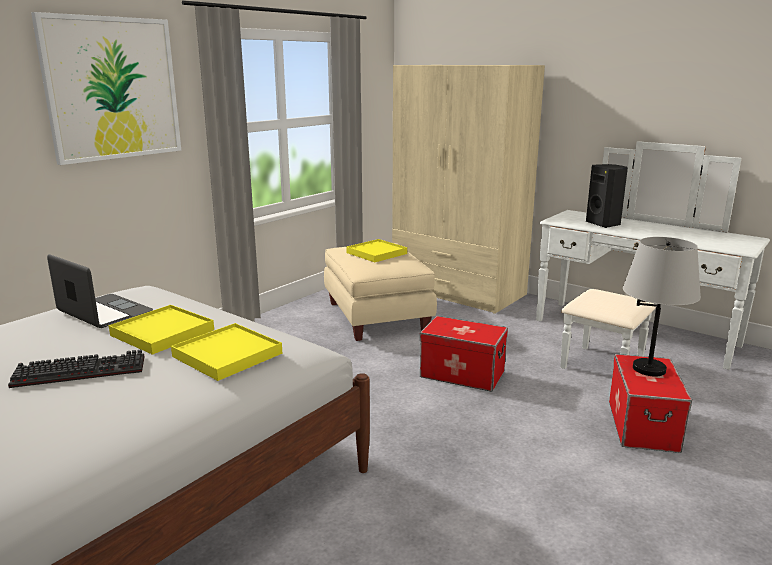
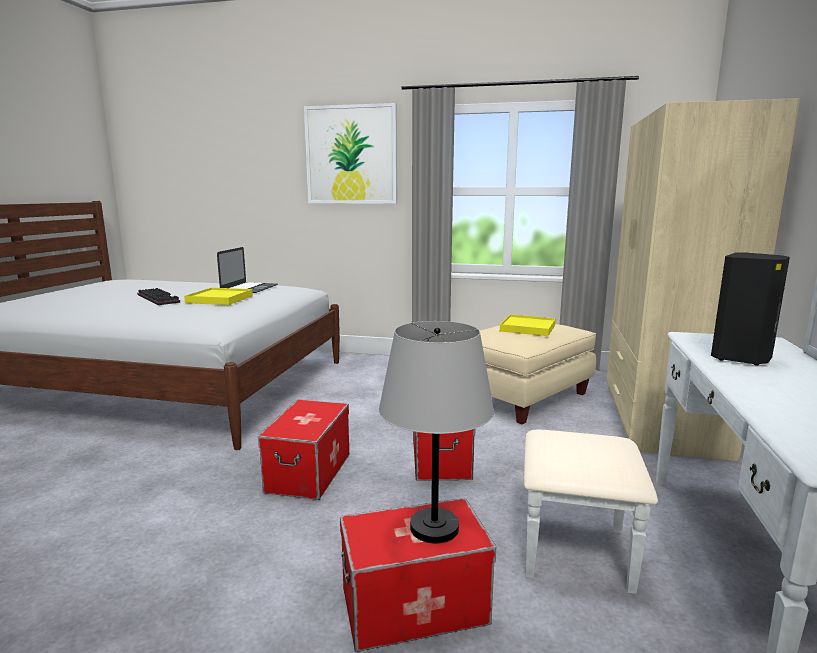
camera: 65 degrees right, 5 degrees down
yellow tray [171,323,282,381] -> none
none -> storage box [258,399,349,500]

